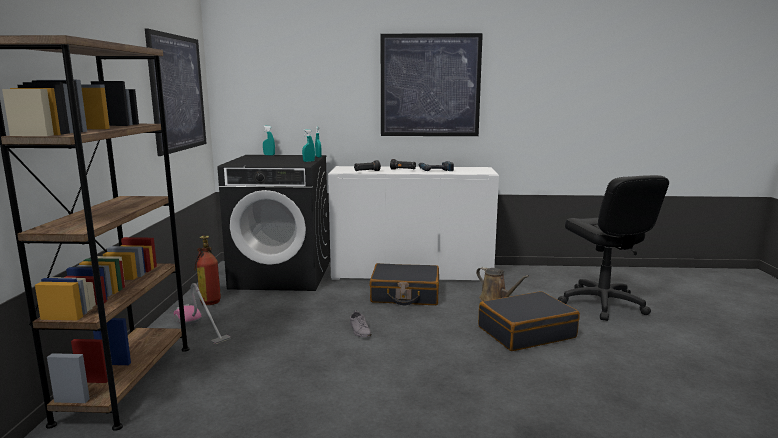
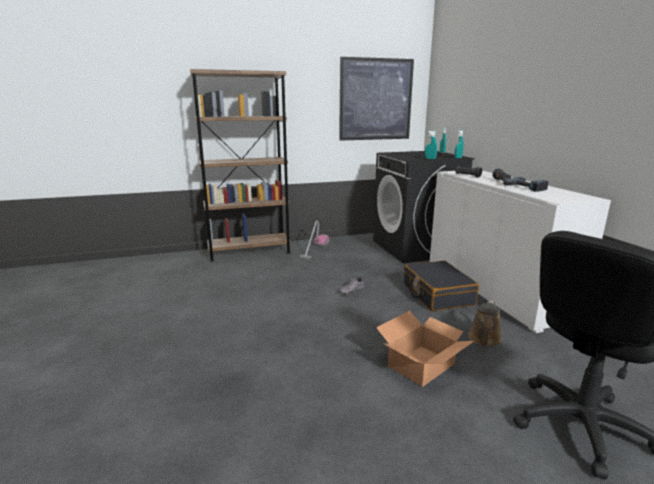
camera: 70 degrees right, 5 degrees up
fire extinguisher [195,235,221,305] -> none
picture [381,33,483,136] -> none
black suitcase [478,291,580,351] -> cardboard box [376,311,474,387]

